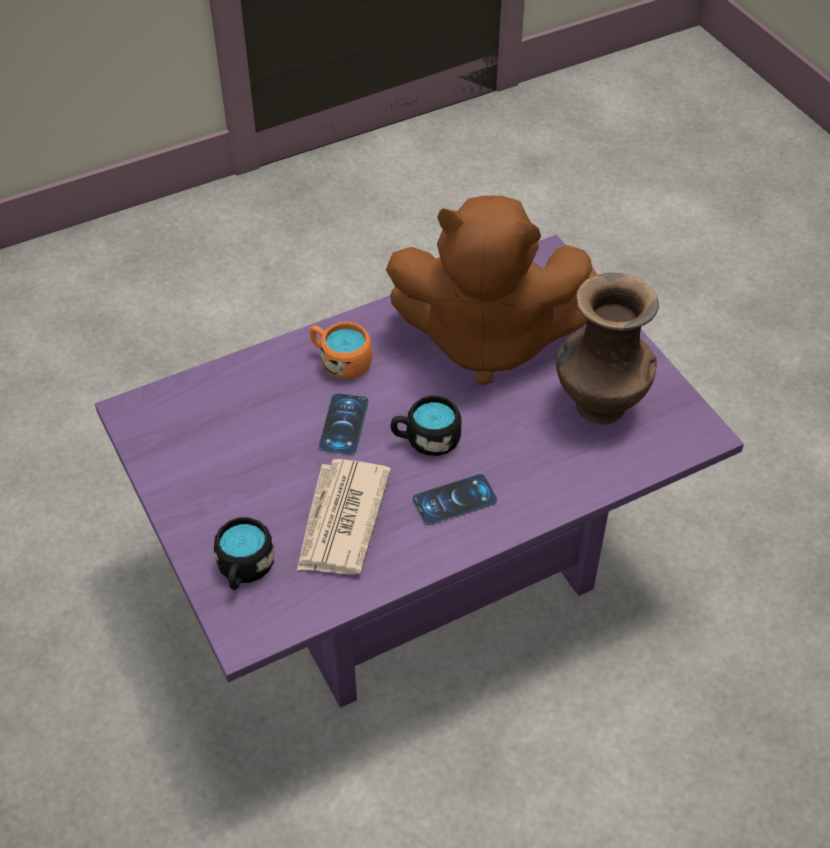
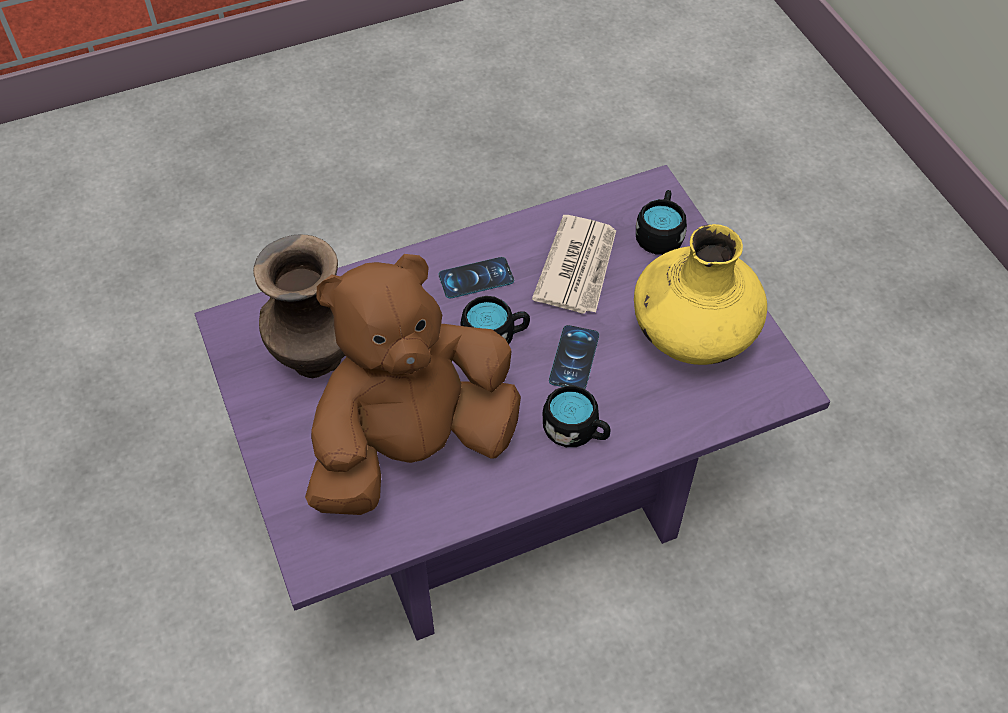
camera: 175 degrees left, 5 degrees up
orange mug [310,322,372,379] -> black mug [543,386,610,447]
brown plush toy [386,195,598,385] -> brown plush toy turned 45 degrees counterclockwise [305,254,521,515]
none -> yellow vase [634,224,767,365]

